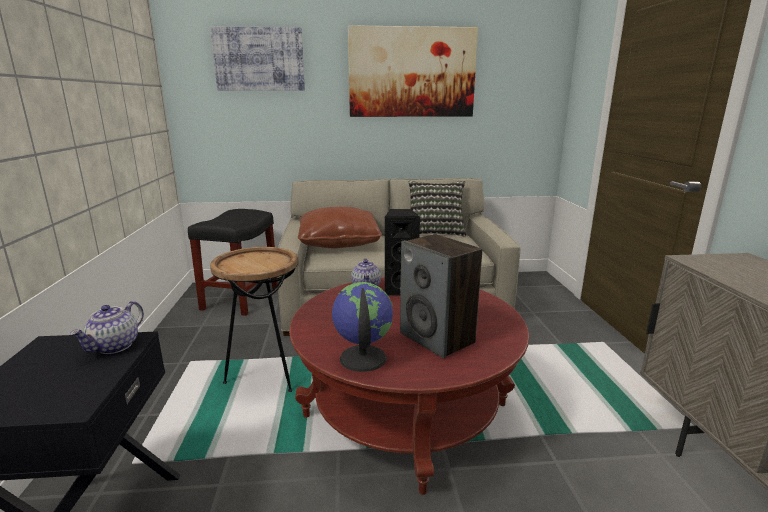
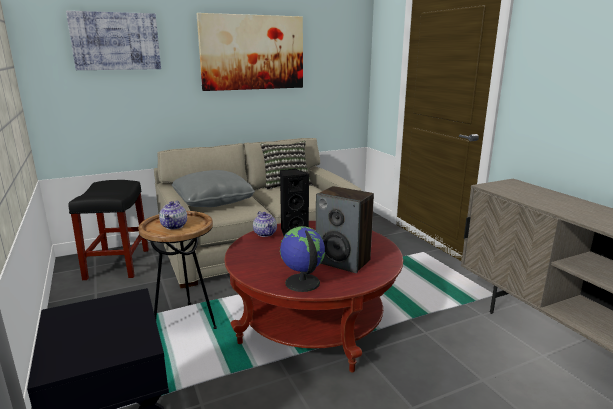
camera: 20 degrees left, 0 degrees up
teapot [70,301,144,354] -> teapot moved to [159,201,187,229]
brown pillow [298,207,382,248] -> grey pillow [172,170,255,207]

